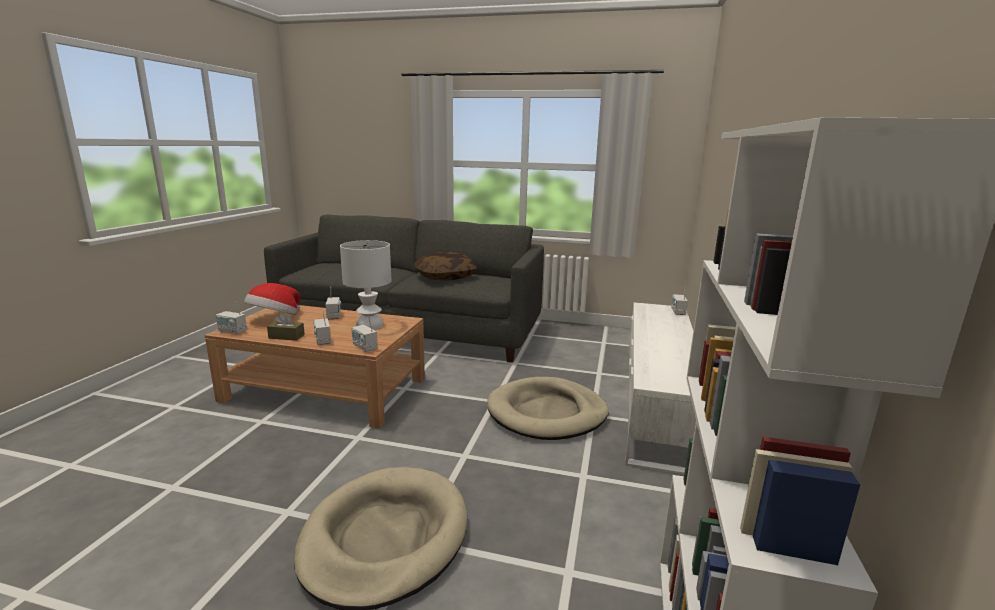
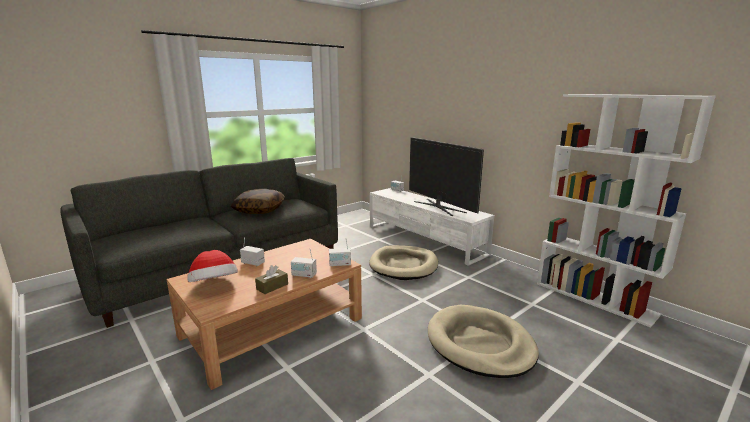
camera: 55 degrees left, 0 degrees up
radio [216,301,247,335] -> none
white table lamp [340,240,391,330] -> none
none -> television [409,137,484,216]

